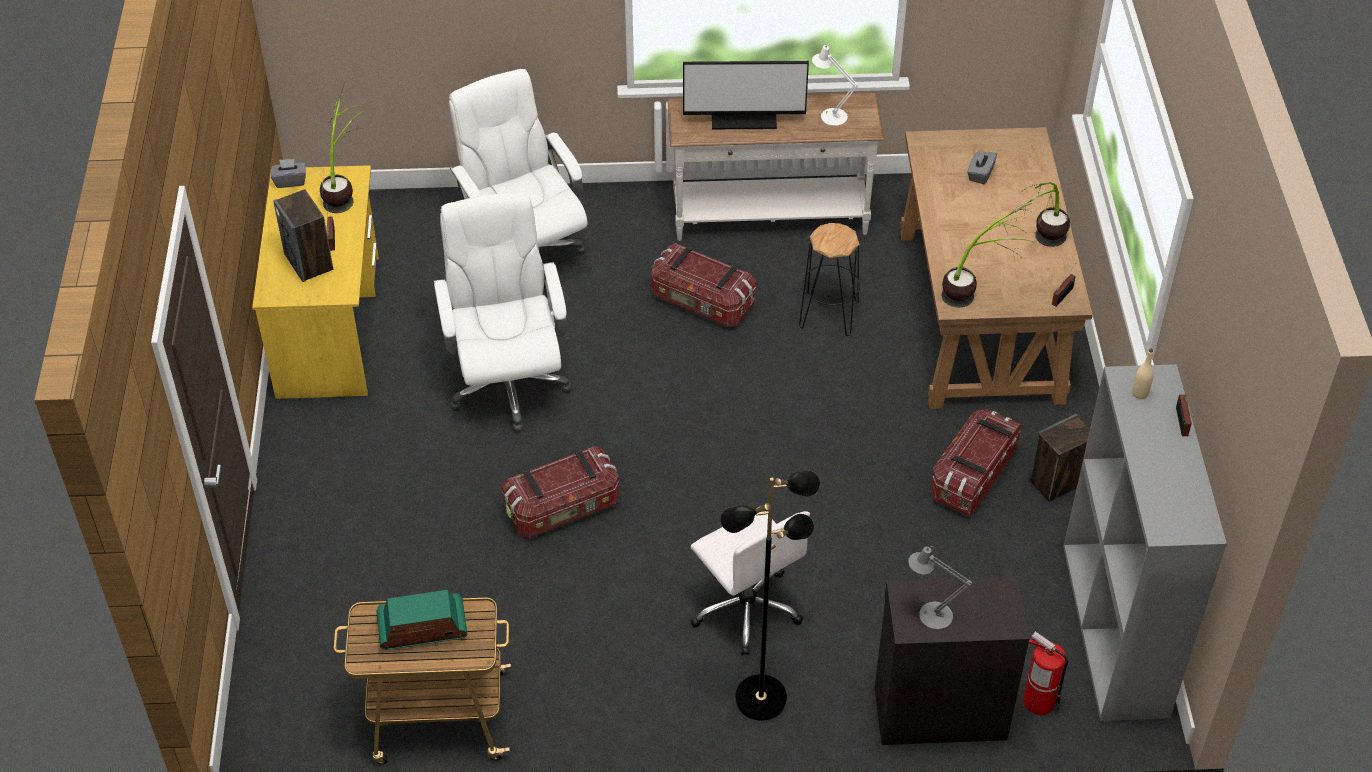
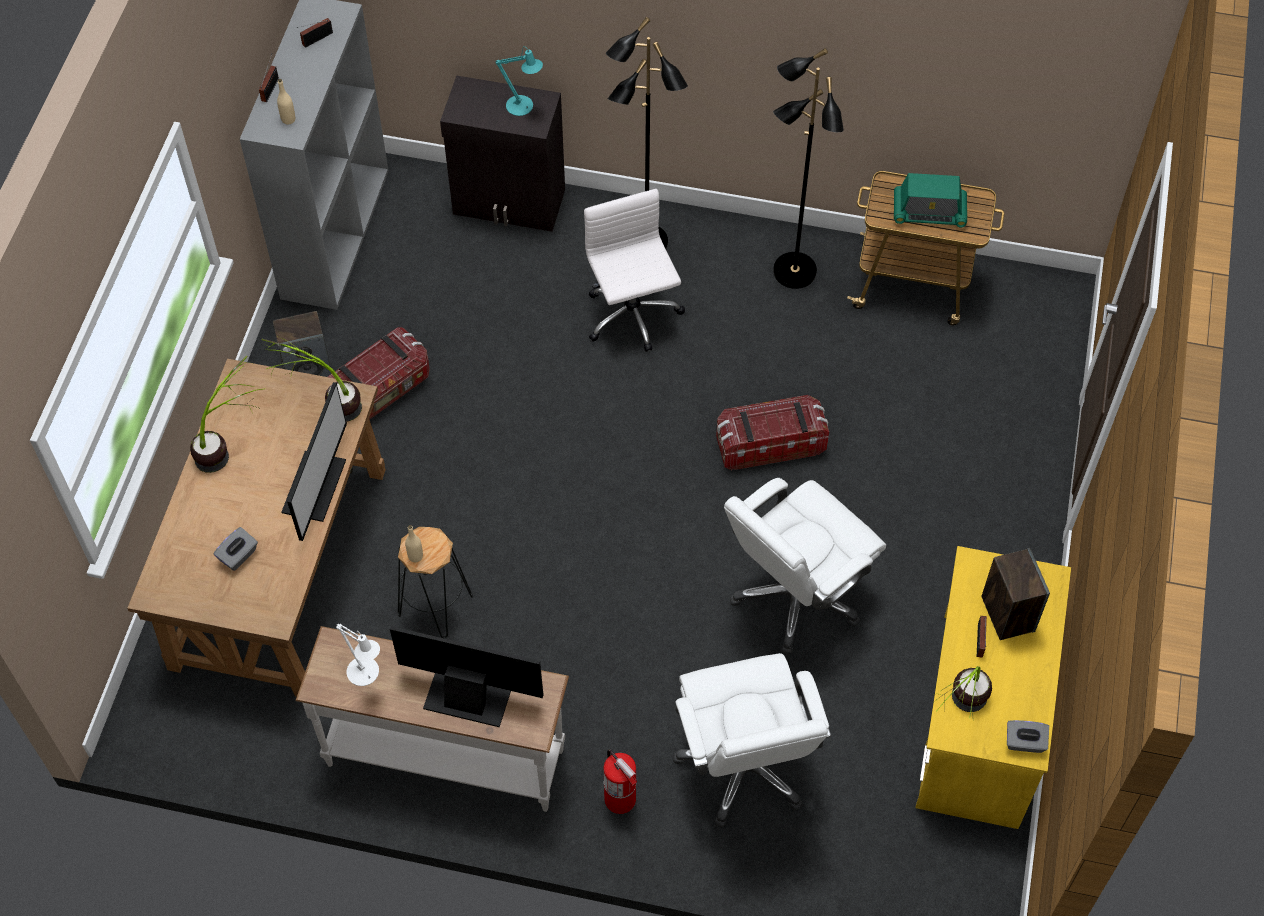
camera: 165 degrees left, 10 degrees up
white office chair [434,192,572,432] -> white office chair turned 45 degrees clockwise [724,478,886,655]
storage box [651,243,756,327] -> none
grey table lamp [908,546,972,630] -> turquoise table lamp [496,46,543,116]
fire extinguisher [1023,631,1068,715] -> fire extinguisher moved to [604,749,637,814]
radio [1052,263,1076,307] -> radio moved to [296,18,333,48]
none -> monitor [282,382,347,541]
none -> beige bottle [405,525,423,562]
none -> black floor lamp [773,48,844,289]

